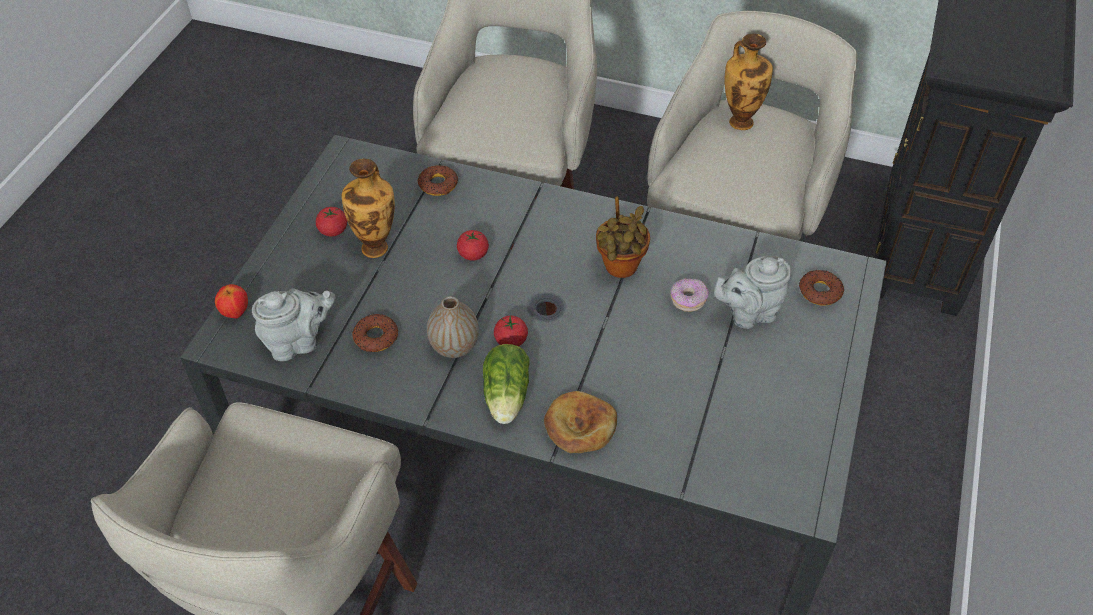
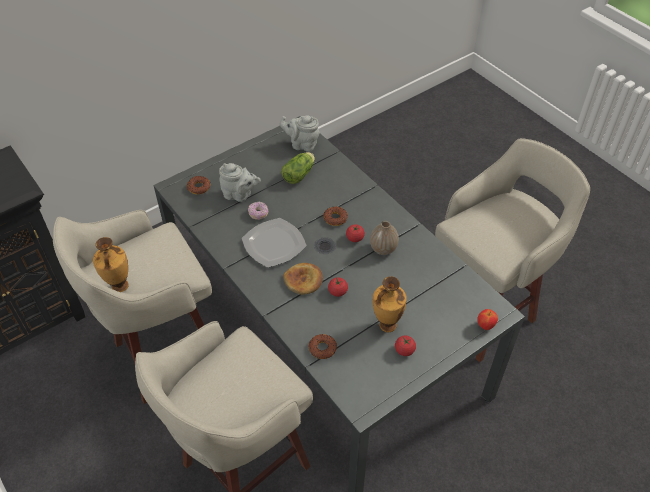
camera: 145 degrees left, 0 degrees up
grey teapot [252,288,335,361] -> grey teapot moved to [280,115,320,152]
donut [352,314,398,352] -> donut moved to [323,207,348,226]
lettuce [483,344,530,424] -> lettuce moved to [281,152,315,184]
bread [544,391,617,453] -> bread moved to [283,263,323,295]
potted plant [596,197,650,278] -> plate [242,218,307,268]

